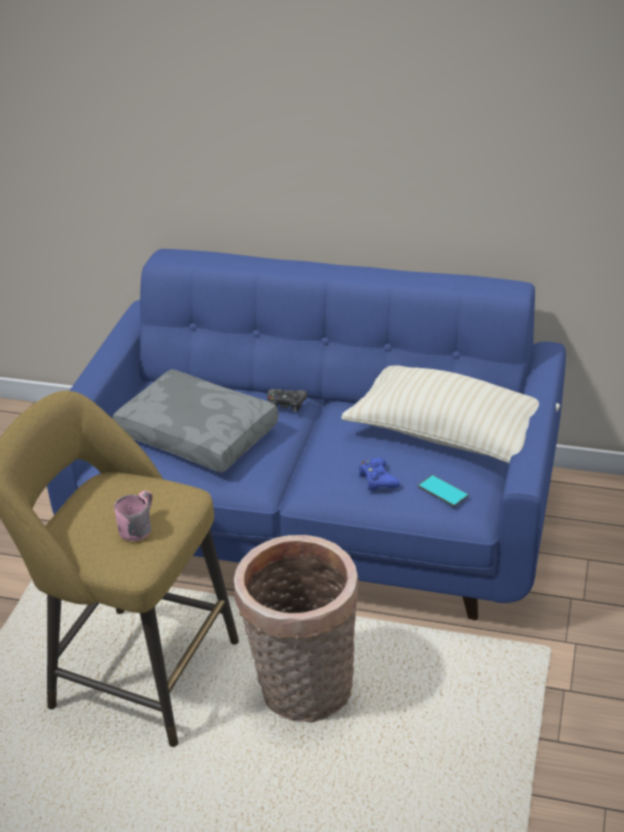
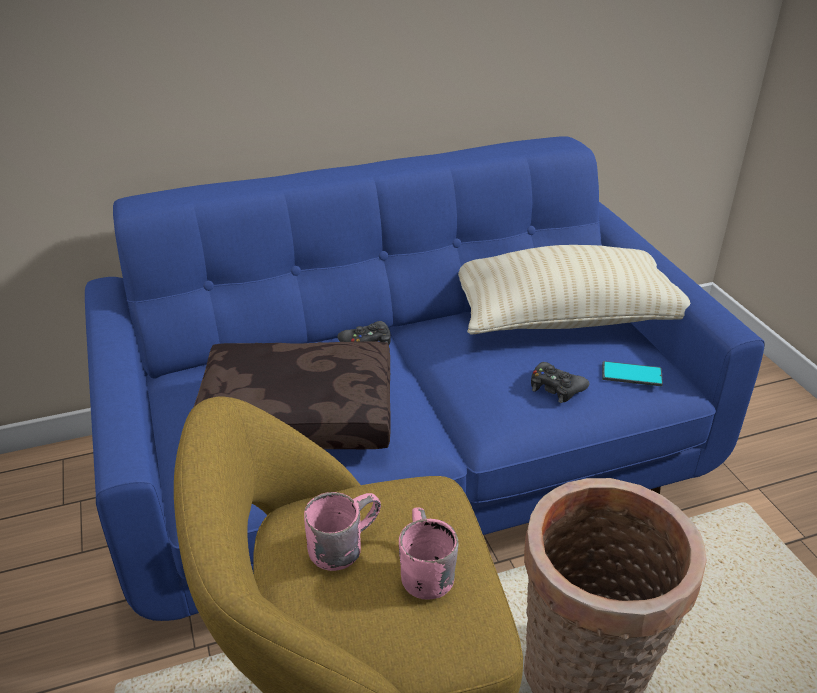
camera: 35 degrees left, 0 degrees up
grey pillow [112,369,279,473] -> brown pillow [193,341,391,449]
blue game controller [358,458,400,491] -> black game controller [531,362,589,403]
none -> pink mug [304,492,381,571]

